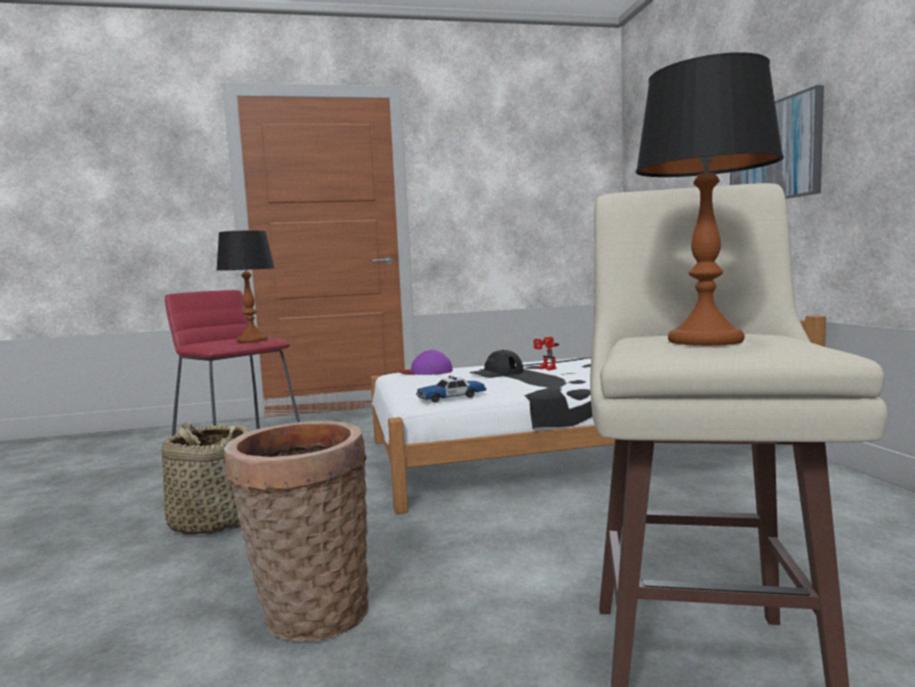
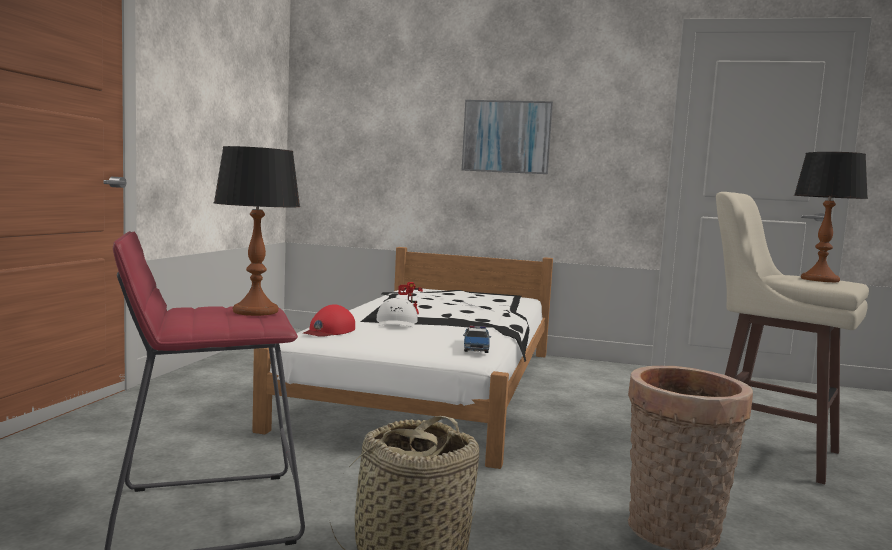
camera: 65 degrees left, 0 degrees up
purple cap [399,350,453,375] -> red cap [303,304,355,337]
black cap [469,350,524,378] -> white cap [377,298,418,327]

